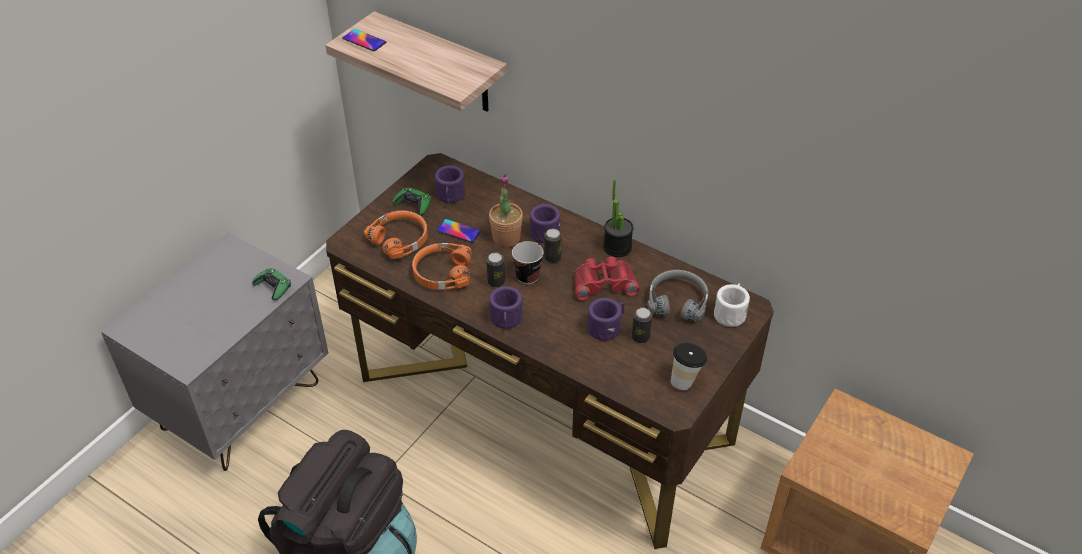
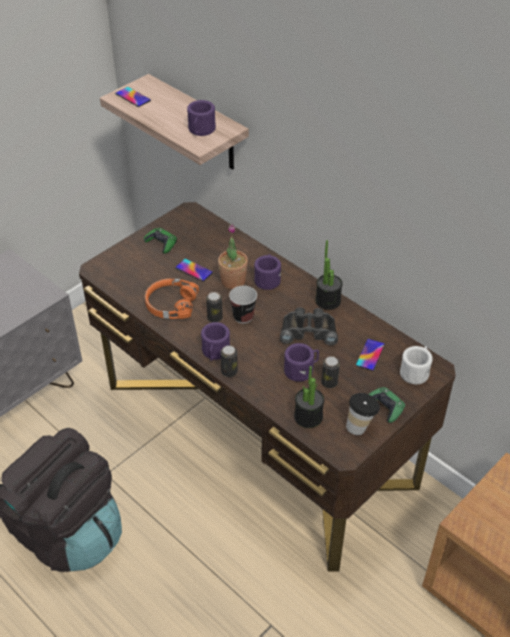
camera: 10 degrees right, 0 degrees up
green game controller [252,268,291,300] -> green game controller moved to [369,387,405,423]
orange headphones [364,210,428,259] -> none
purple mug [435,165,465,204] -> purple mug moved to [187,100,216,136]
can [544,229,562,263] -> can moved to [221,345,238,377]
red binoculars [574,256,640,301] -> black binoculars [280,307,338,345]
grey headphones [647,270,708,321] -> phone [356,339,385,371]
none -> potted plant [294,366,324,428]

